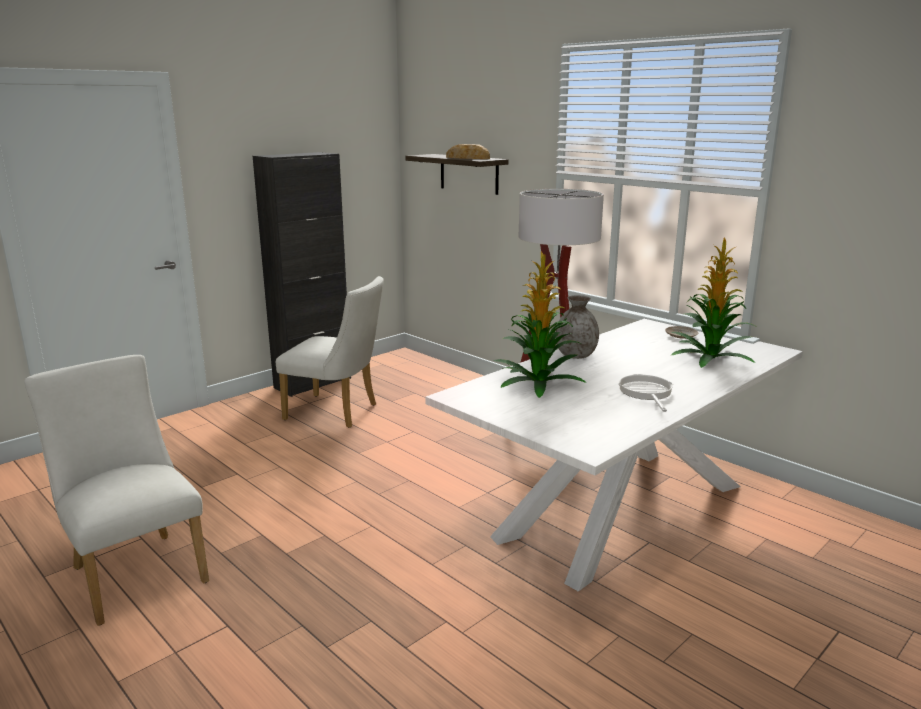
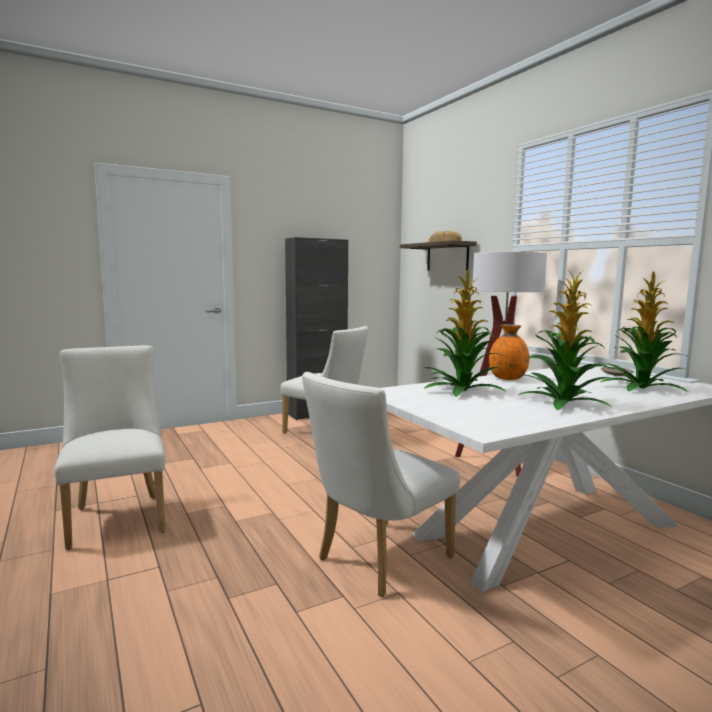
camera: 15 degrees right, 10 degrees down
grey vase [556,295,599,359] -> orange vase [489,324,529,380]
frying pan [618,374,673,412] -> potted plant [518,270,614,410]
none -> white chair [302,372,460,597]

